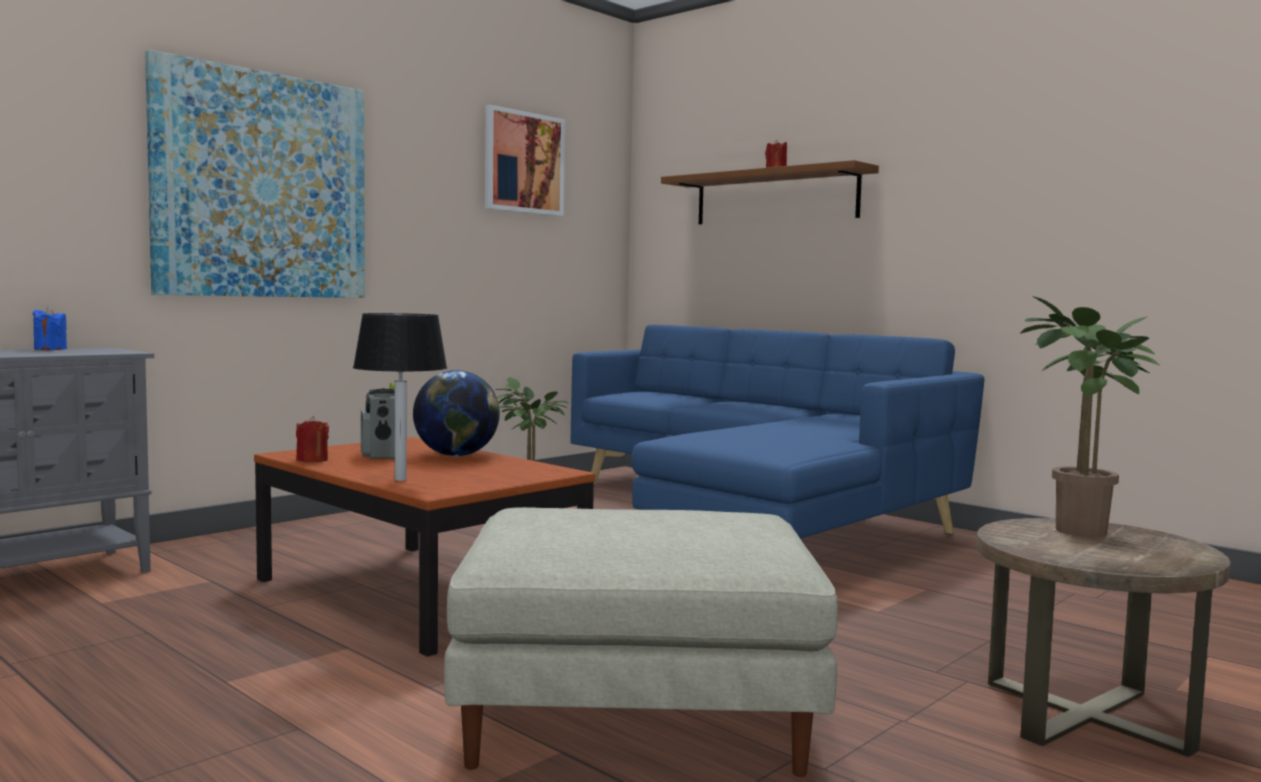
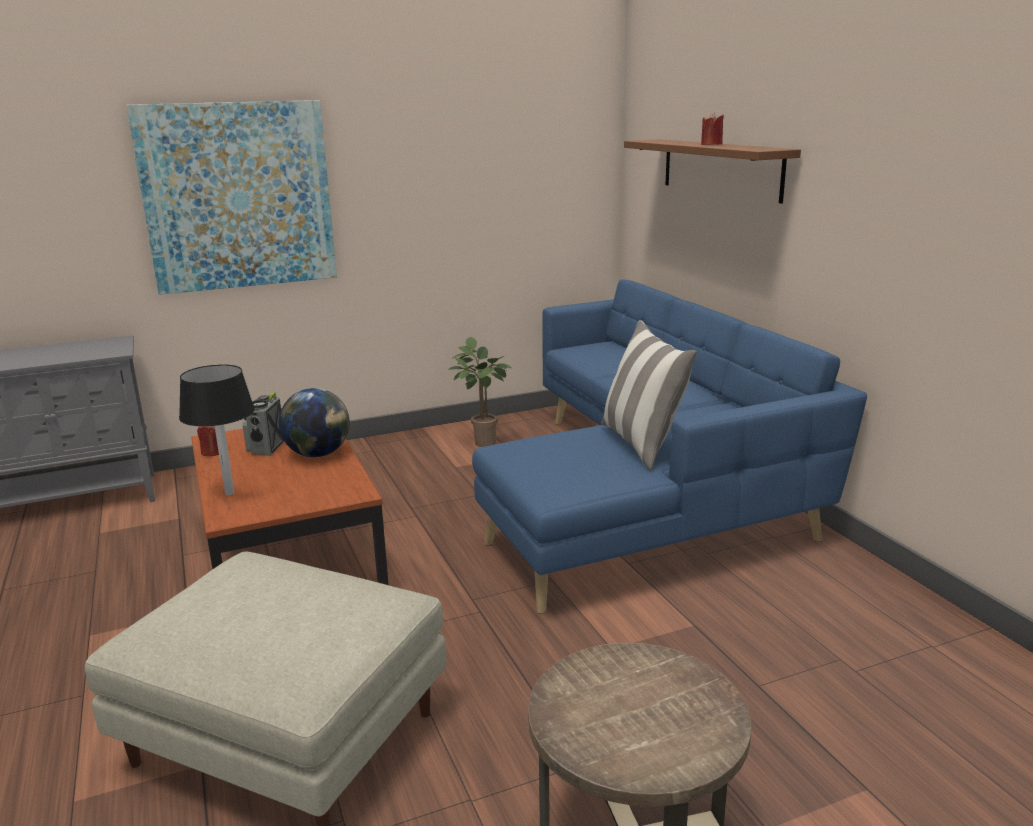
camera: 25 degrees right, 15 degrees up
blue candle [33,307,67,350] -> none
picture [485,105,565,216] -> none
potted plant [1020,296,1160,537] -> none
none -> pillow [601,320,697,470]

